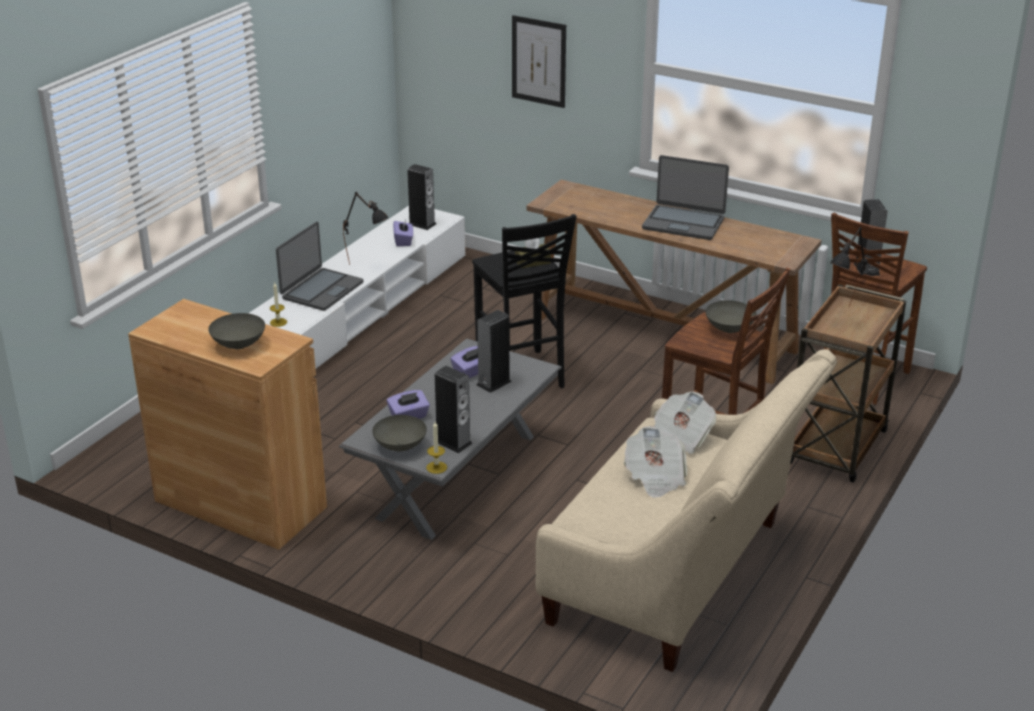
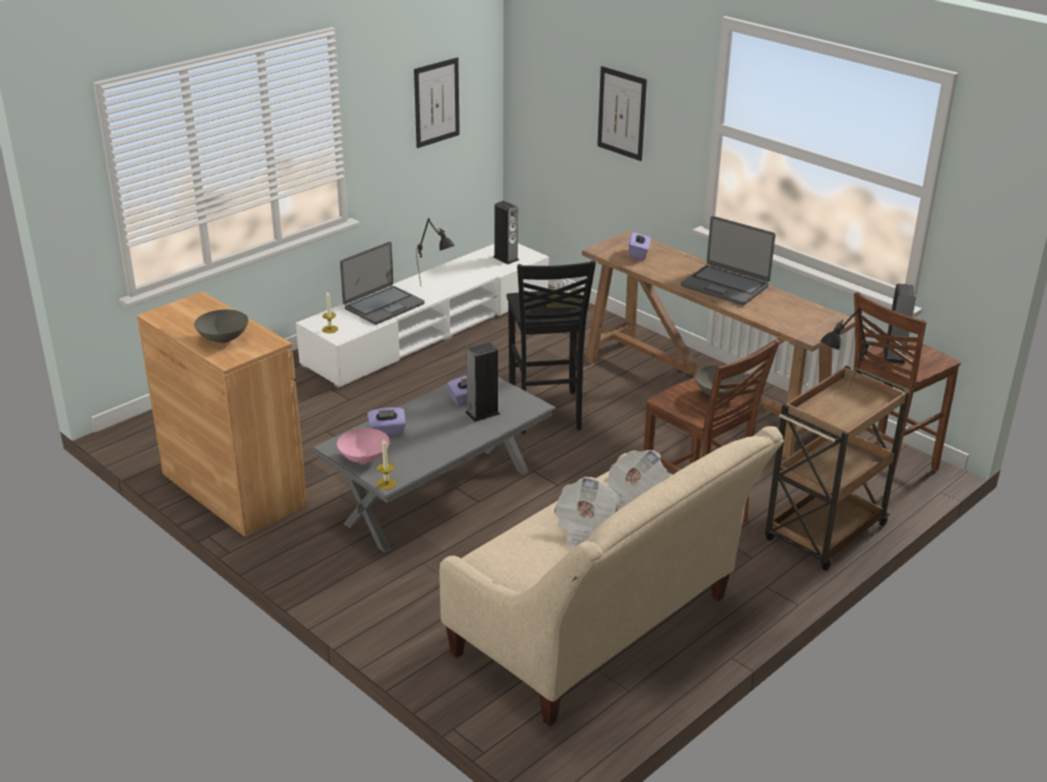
camera: 15 degrees right, 0 degrees up
grey bowl [372,415,427,451] -> pink bowl [337,428,390,463]
purple tissue box [393,220,413,246] -> purple tissue box moved to [629,232,651,259]
speaker [435,366,473,453] -> none
none -> picture [414,57,460,148]

